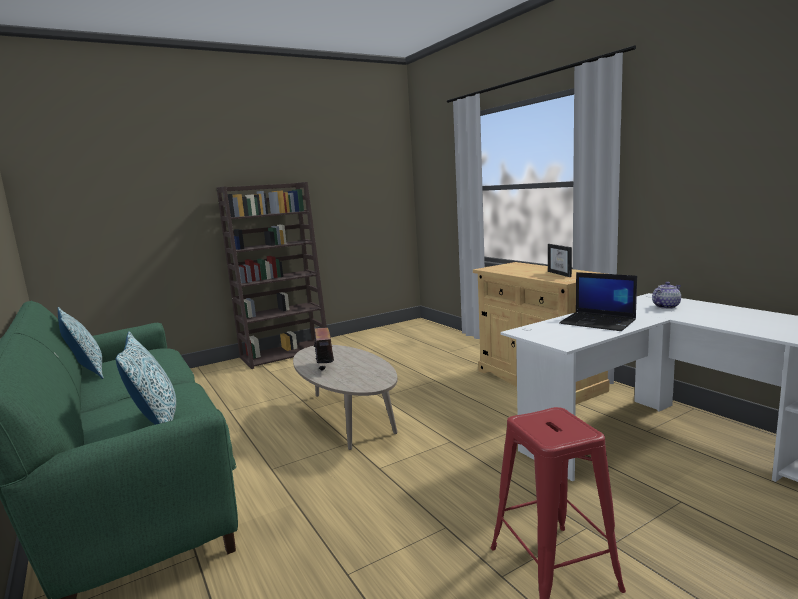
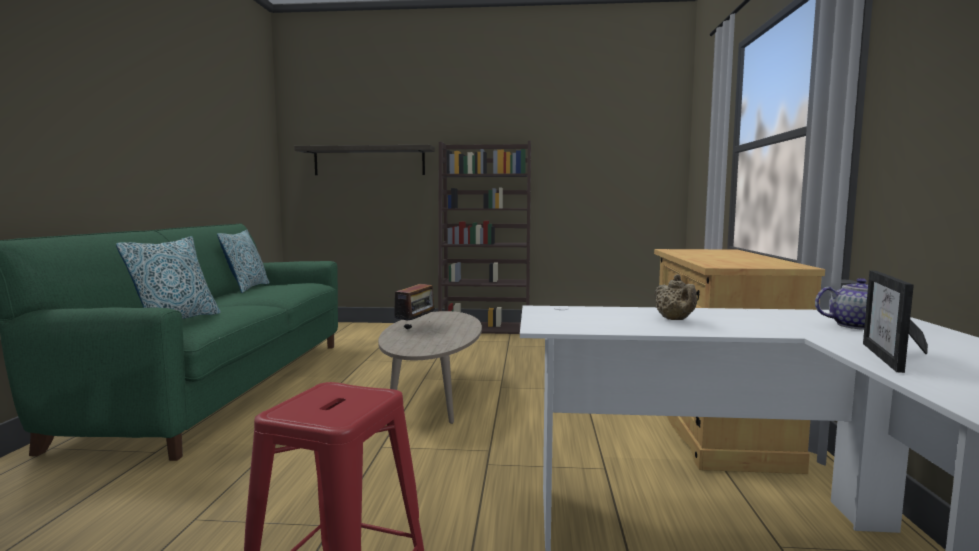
camera: 35 degrees right, 5 degrees down
picture frame [548,244,572,277] -> picture frame moved to [863,271,928,373]
laptop [559,272,637,331] -> beige teapot [654,274,697,320]
none -> shelf [294,145,435,175]

